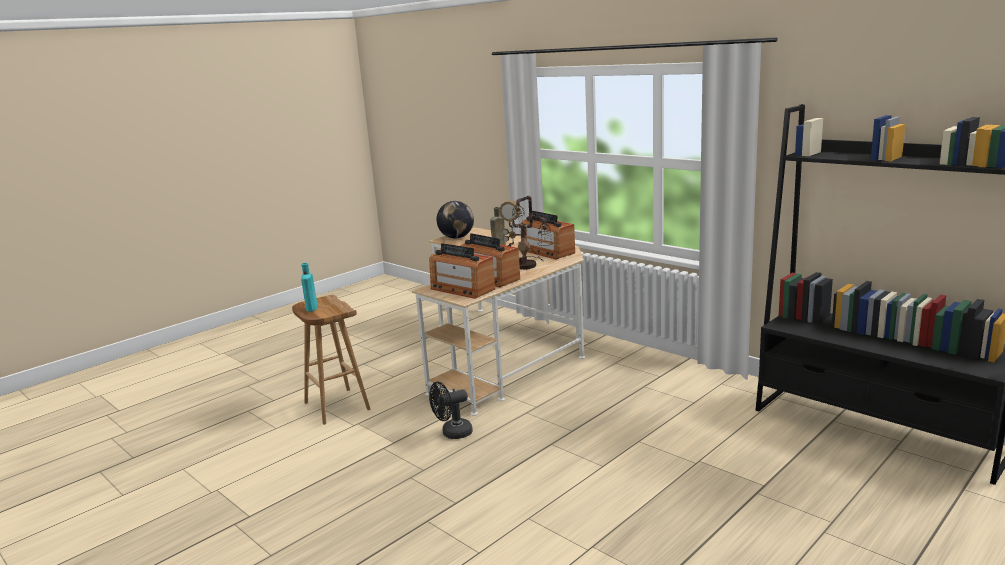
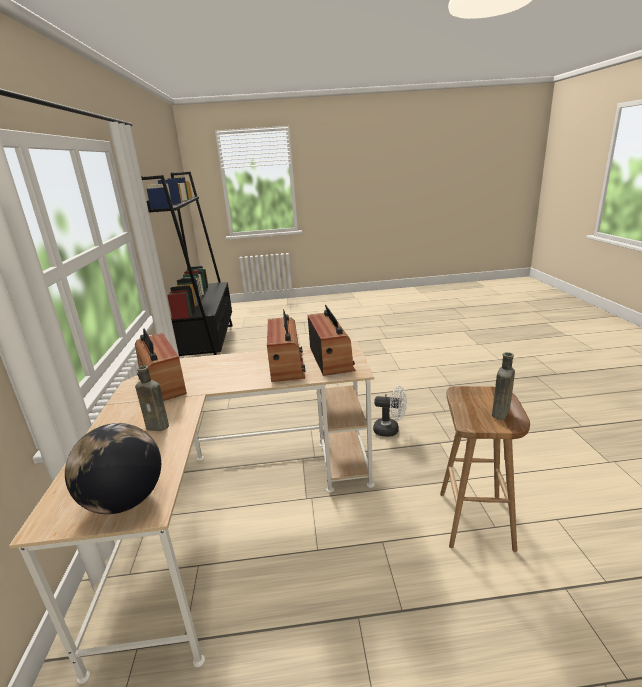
camera: 140 degrees left, 5 degrees up
turquoise bottle [301,263,318,312] -> brown bottle [492,352,515,420]
black fan [429,382,473,439] -> white fan [373,386,407,437]
table lamp [499,196,553,270] -> none
radio [521,211,575,259] -> radio turned 150 degrees clockwise [135,328,187,401]

